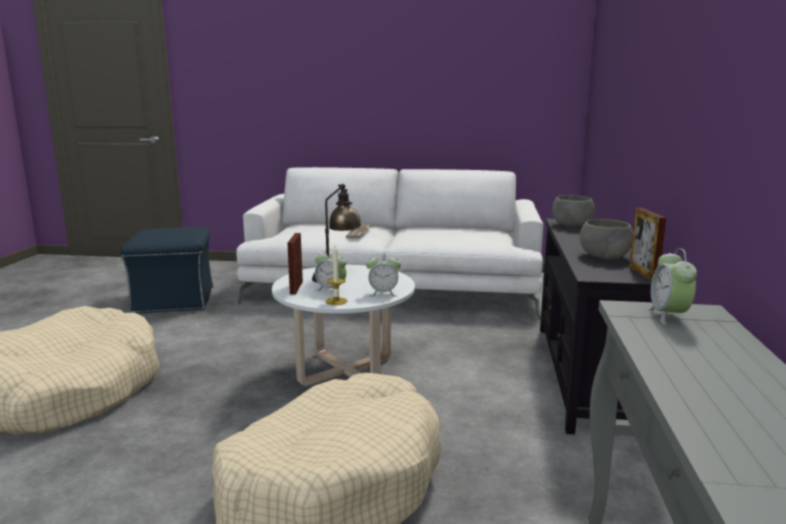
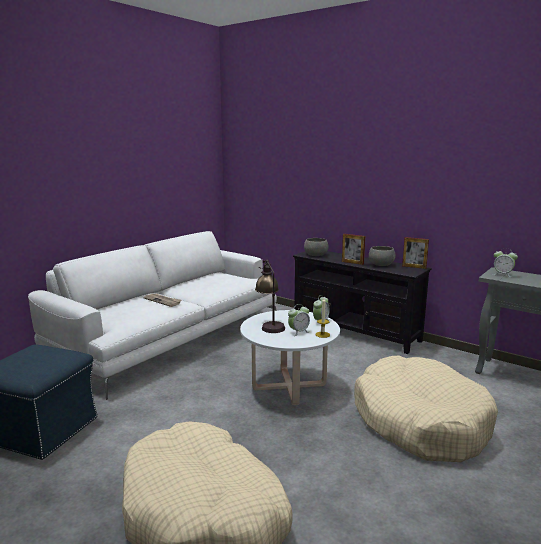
camera: 60 degrees left, 0 degrees up
picture frame [287,233,303,295] -> picture frame moved to [342,234,365,265]

